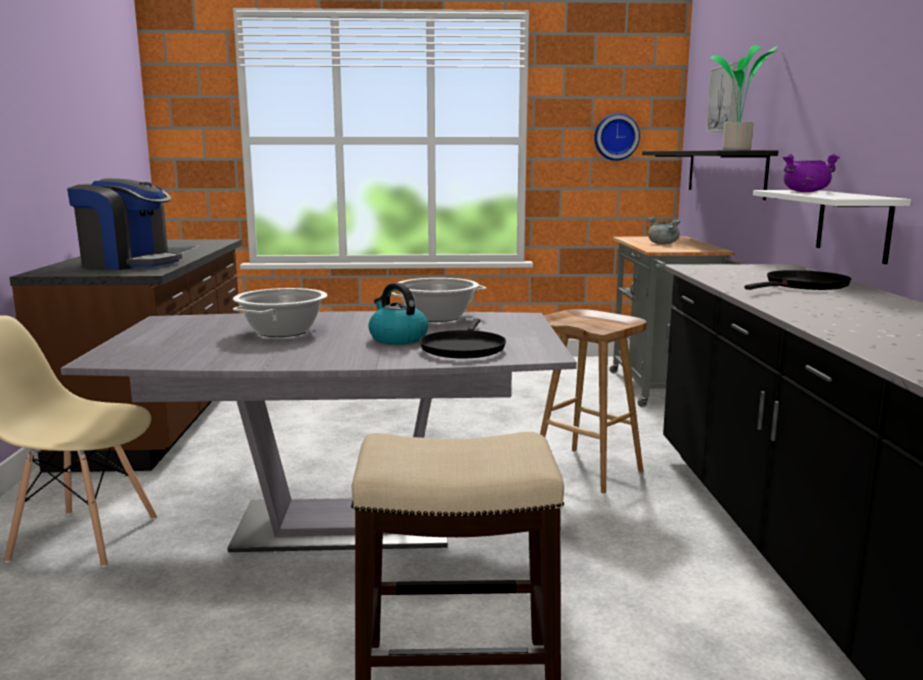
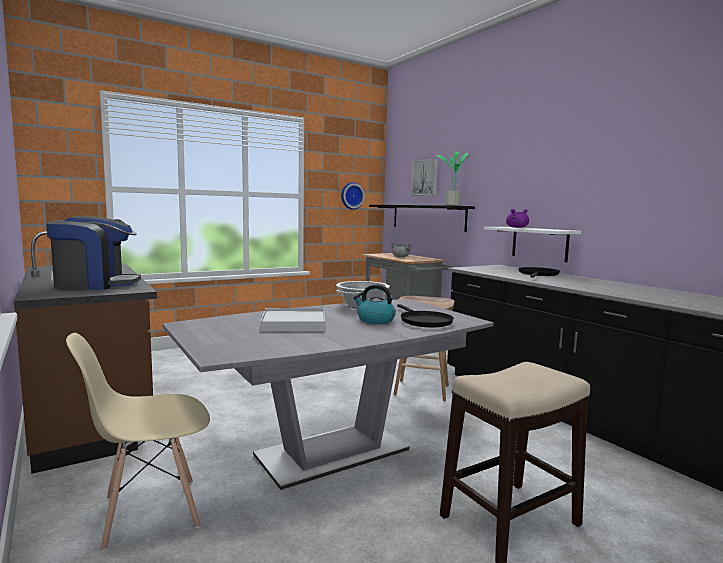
camera: 30 degrees left, 5 degrees down
cooking pot [233,288,327,337] -> white tray [260,308,325,331]

